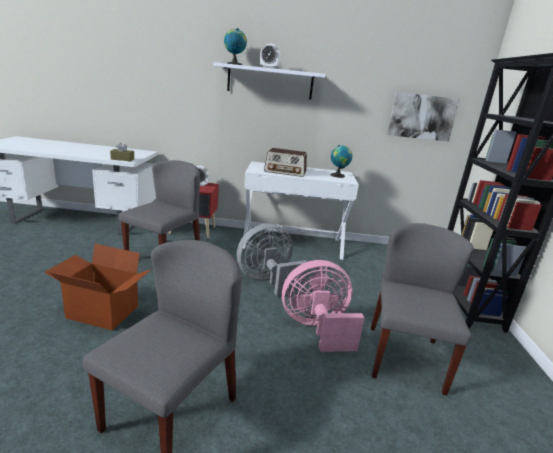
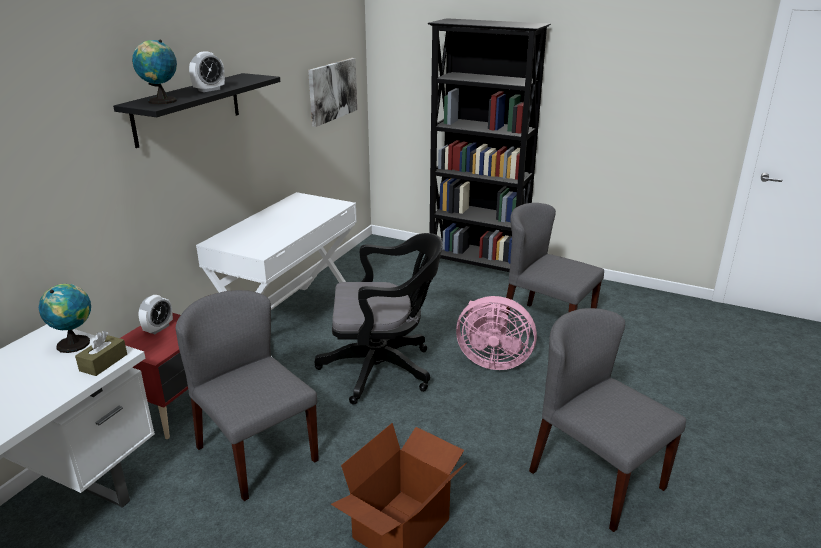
camera: 65 degrees left, 5 degrees up
white shelf [213,62,326,100] -> black shelf [113,73,280,148]
grey fan [237,224,307,296] -> black office chair [315,233,443,405]
radio [264,148,307,177] -> none
pink fan [282,260,365,352] -> pink fan turned 90 degrees counterclockwise [456,296,537,370]
globe [331,145,353,178] -> globe moved to [39,284,91,353]

